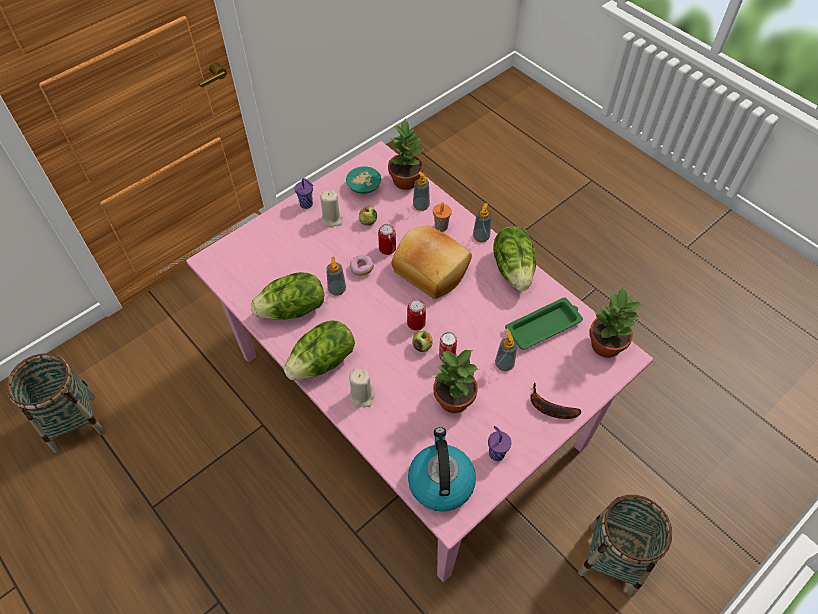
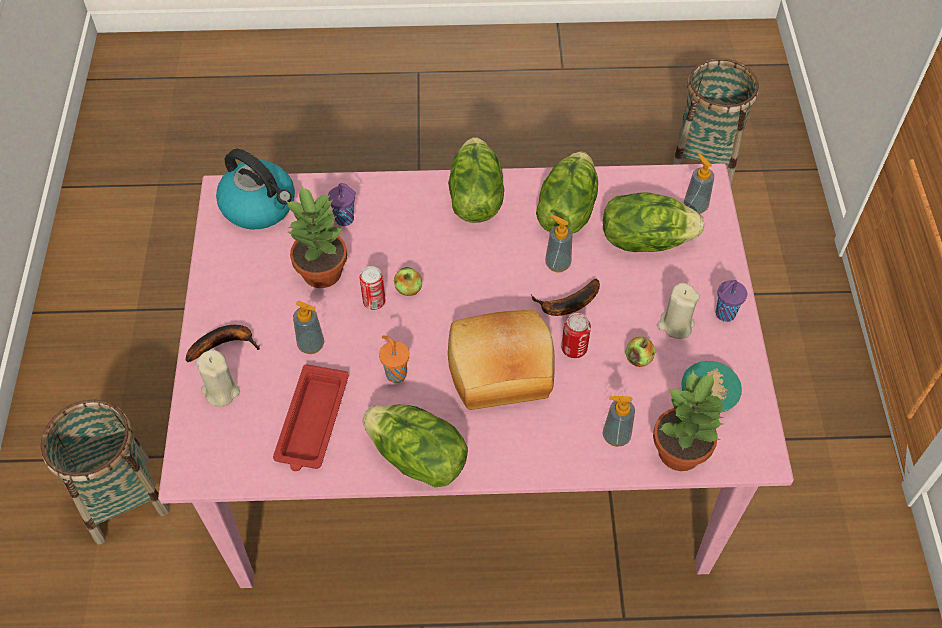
camera: 130 degrees right, 0 degrees up
beige candle [349,368,375,408] -> beige candle moved to [196,350,240,407]
donut [350,254,374,276] -> banana [531,279,600,316]
can [407,299,426,331] -> none
orange cup [433,202,452,232] -> orange cup moved to [379,335,409,383]
soap dispenser [473,203,492,242] -> soap dispenser moved to [684,154,714,214]
purple cup [488,426,511,461] -> purple cup moved to [328,183,356,226]
green tray [505,298,583,350] -> red tray [273,364,349,471]
potted plant [589,287,644,358] -> none
none -> lettuce [603,192,704,252]

